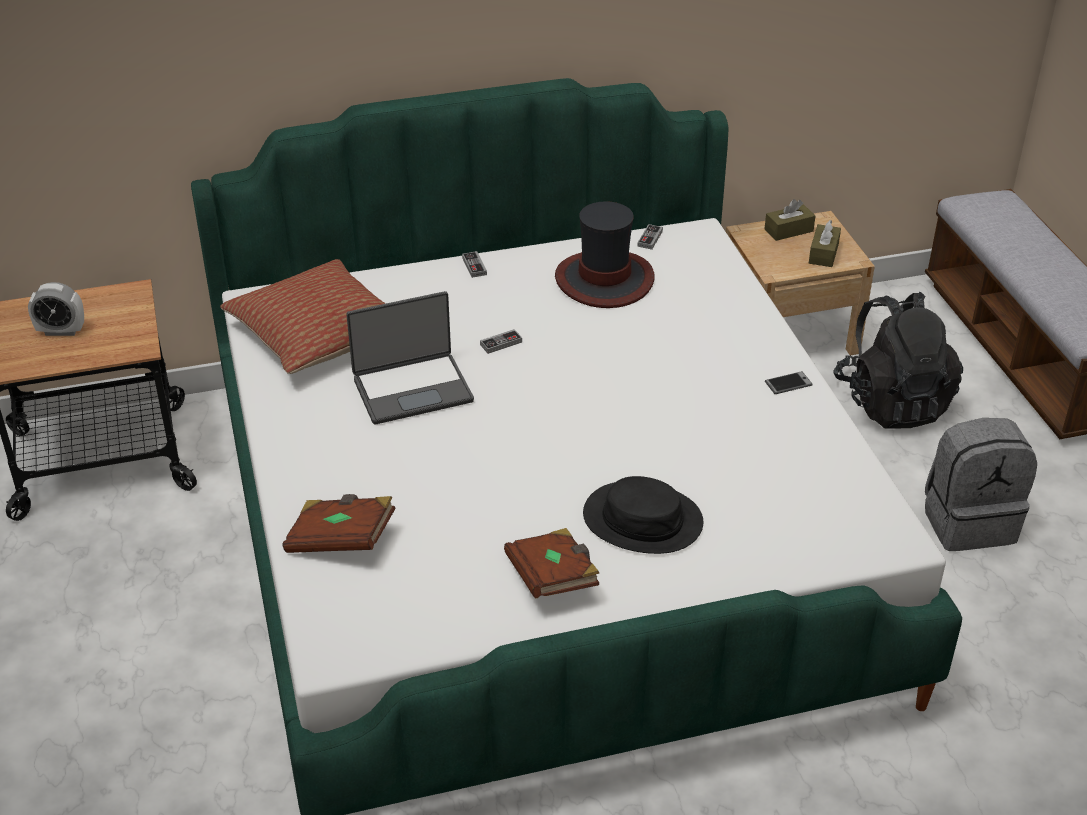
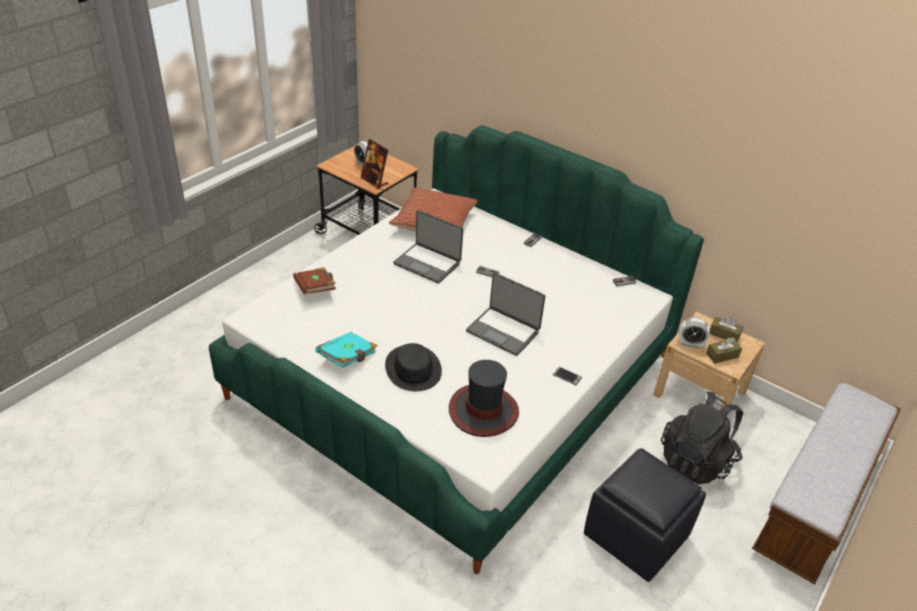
camera: 50 degrees right, 0 degrees up
brown book [504,528,599,599] -> turquoise book [315,332,378,368]
hat [555,201,655,308] -> hat moved to [449,360,519,437]
grey backpack [925,418,1037,551] -> black ottoman [584,448,706,582]
none -> picture frame [361,139,388,189]
none -> laptop [466,272,546,356]
none -> alarm clock [679,317,710,348]

